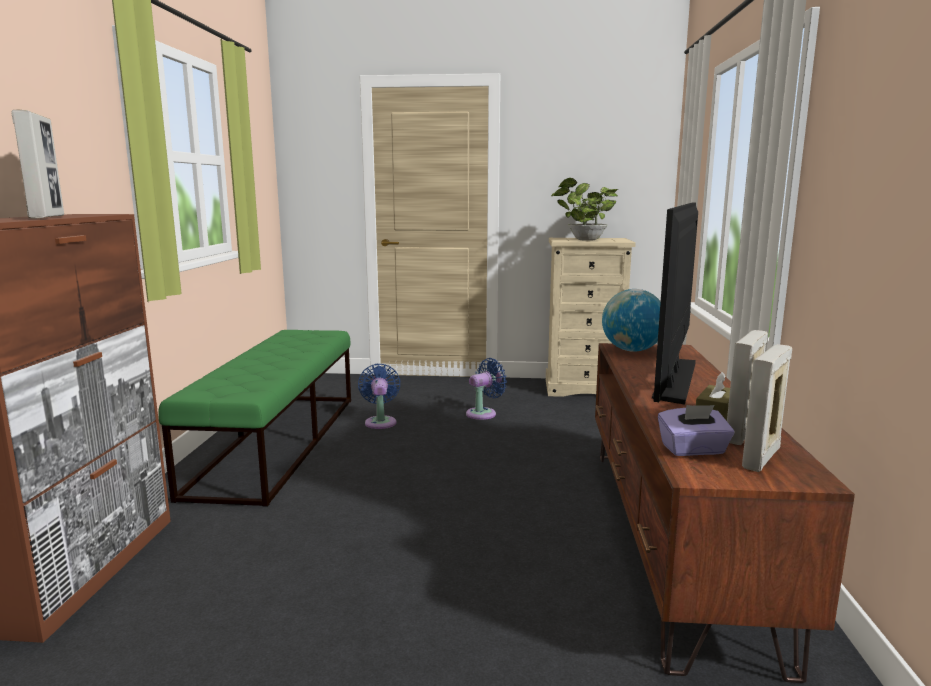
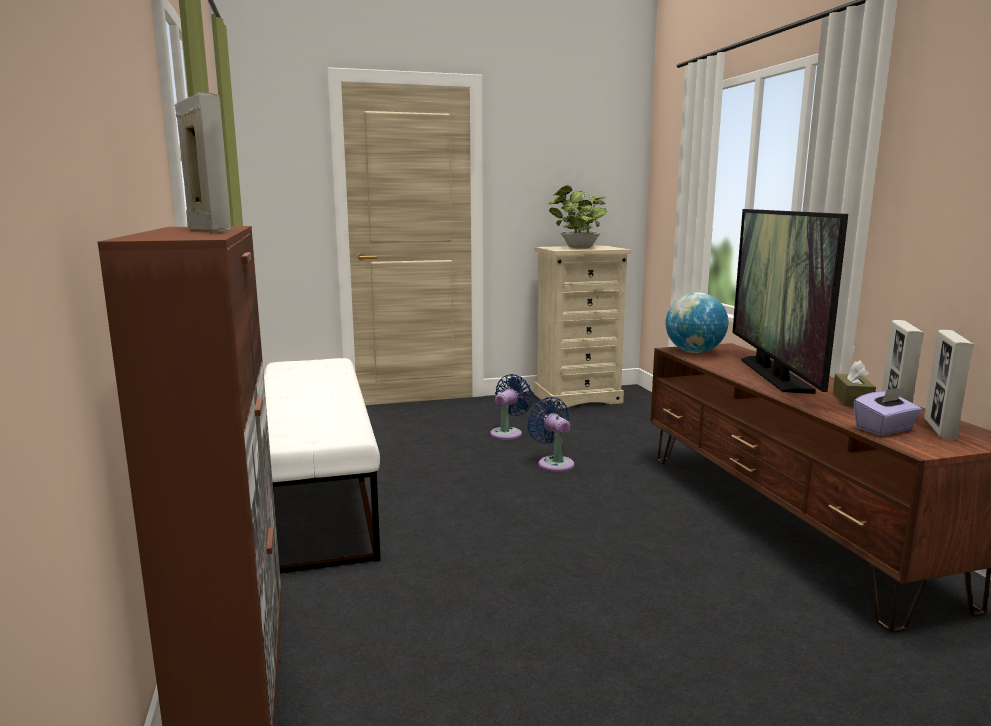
camera: 20 degrees left, 0 degrees up
green bench [159,330,351,507] -> white bench [264,358,381,574]
blue fan [358,364,401,429] -> blue fan moved to [527,397,574,472]

